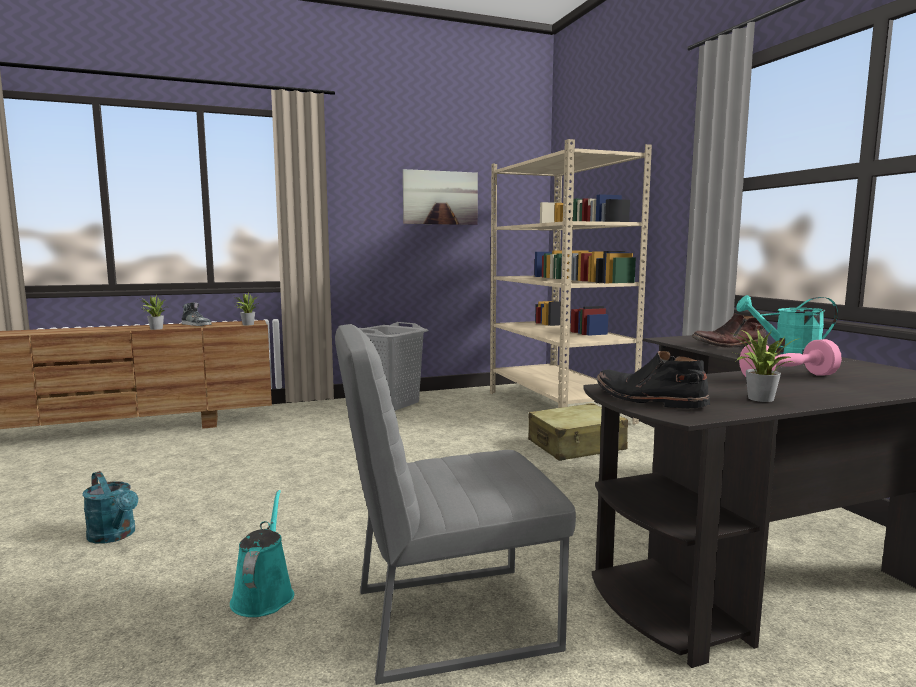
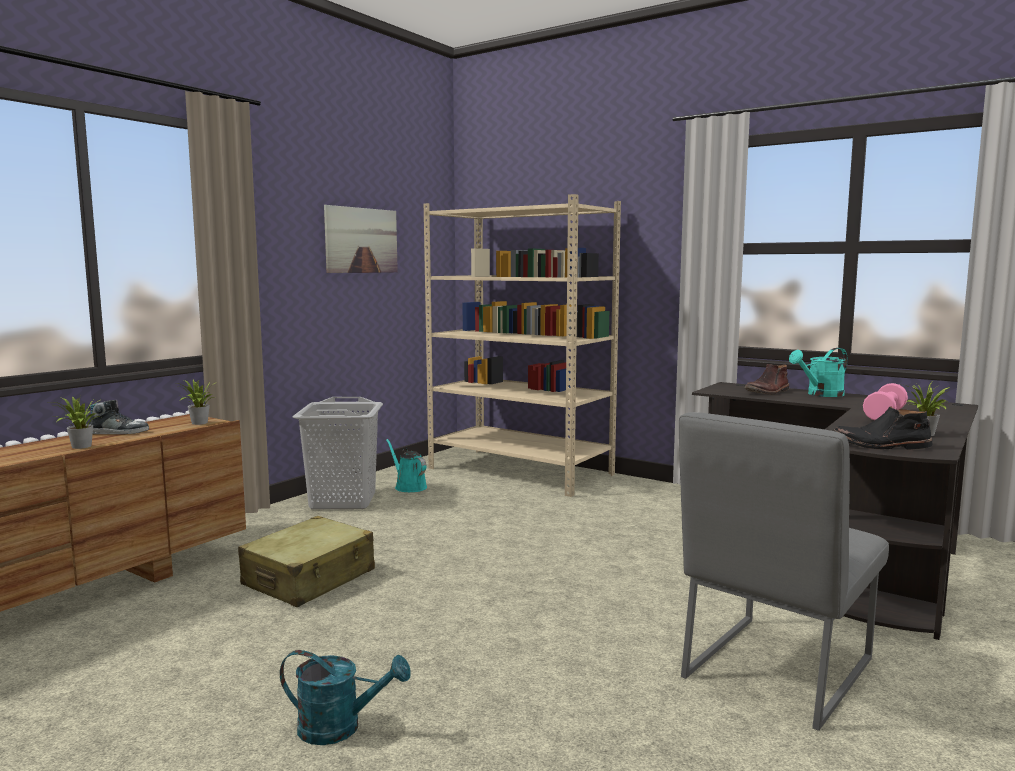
camera: 35 degrees left, 0 degrees up
turquoise watering can [230,490,294,617] -> turquoise watering can moved to [386,439,427,492]
beige suitcase [528,403,628,461] -> beige suitcase moved to [238,516,375,607]

